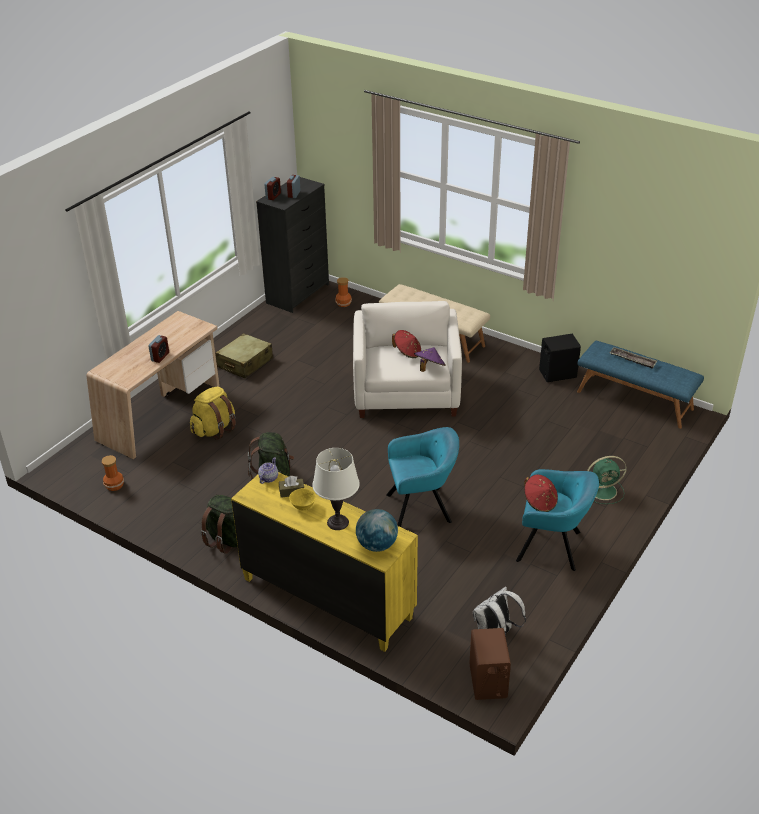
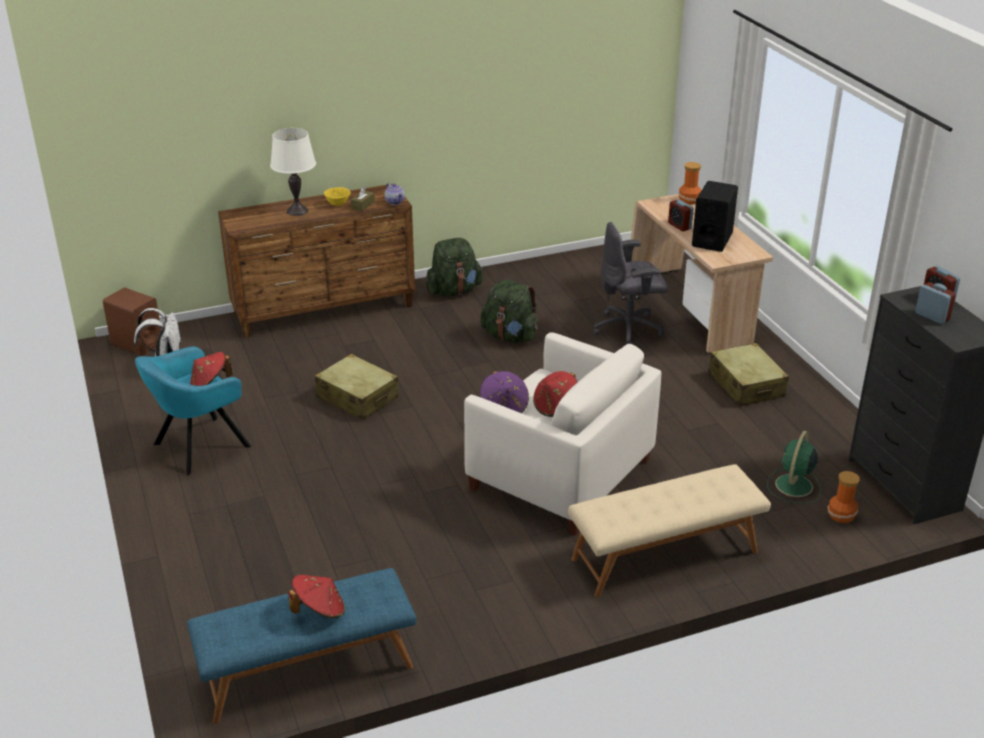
camera: 125 degrees right, 5 degrees down
vase [102,455,124,491] -> vase moved to [678,162,702,205]
yellow backpack [190,387,236,440] -> grey office chair [593,222,668,345]
yellow dresser [231,472,418,652] -> brown dresser [218,184,415,338]
globe [356,509,398,552] -> none
turquoise armchair [386,427,459,527] -> beige suitcase [315,354,398,420]
black speaker [539,334,581,382] -> black speaker moved to [692,181,738,252]
green fan [587,456,627,504] -> green fan moved to [767,431,821,504]
tray [610,347,657,369] -> red hat [288,575,345,618]

